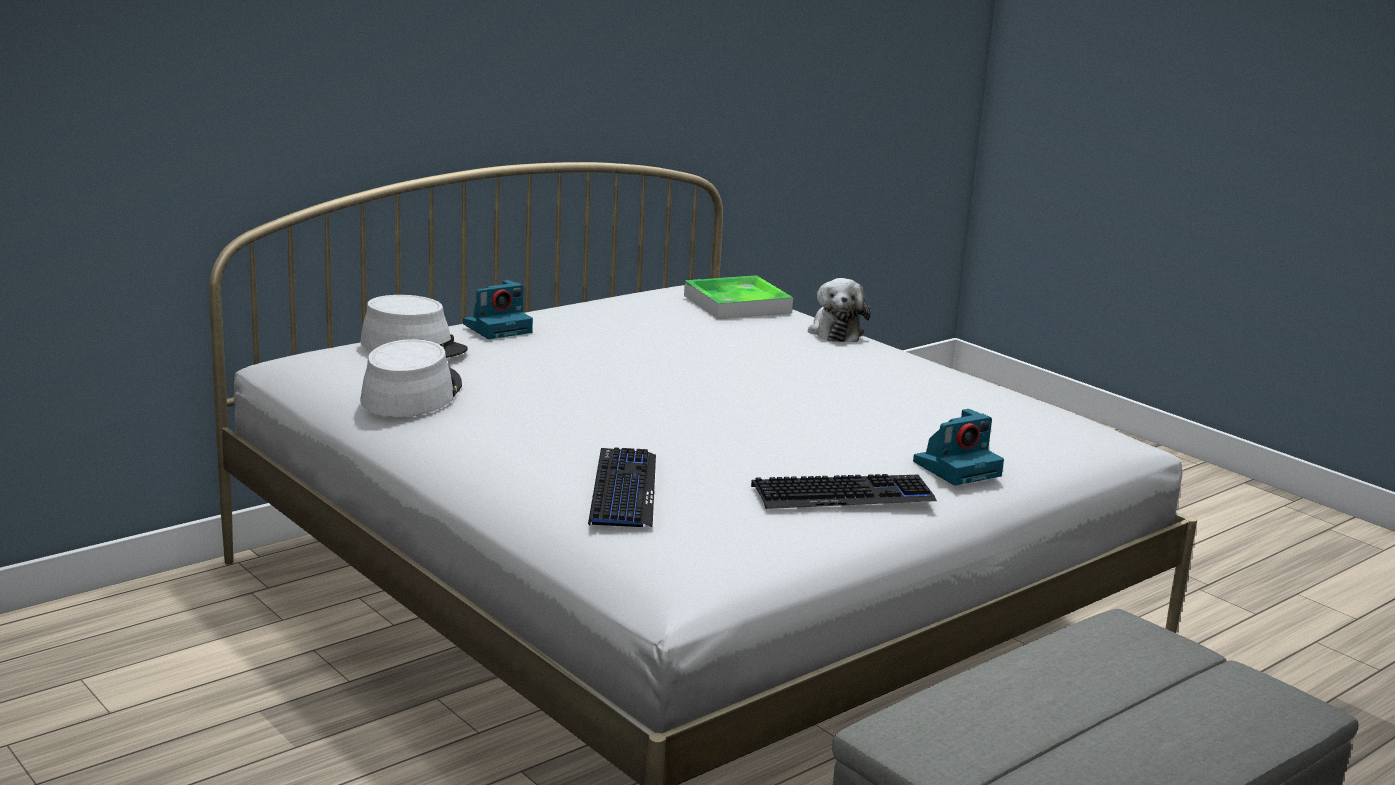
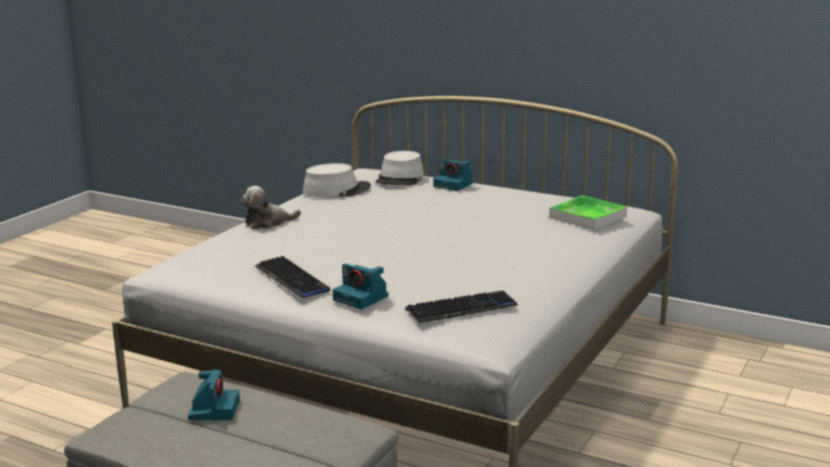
camera: 70 degrees right, 0 degrees up
keyboard [588,447,656,527] -> keyboard moved to [406,291,518,324]
plush toy [808,278,871,342] -> plush toy moved to [241,186,301,229]
none -> camera [188,370,240,420]

